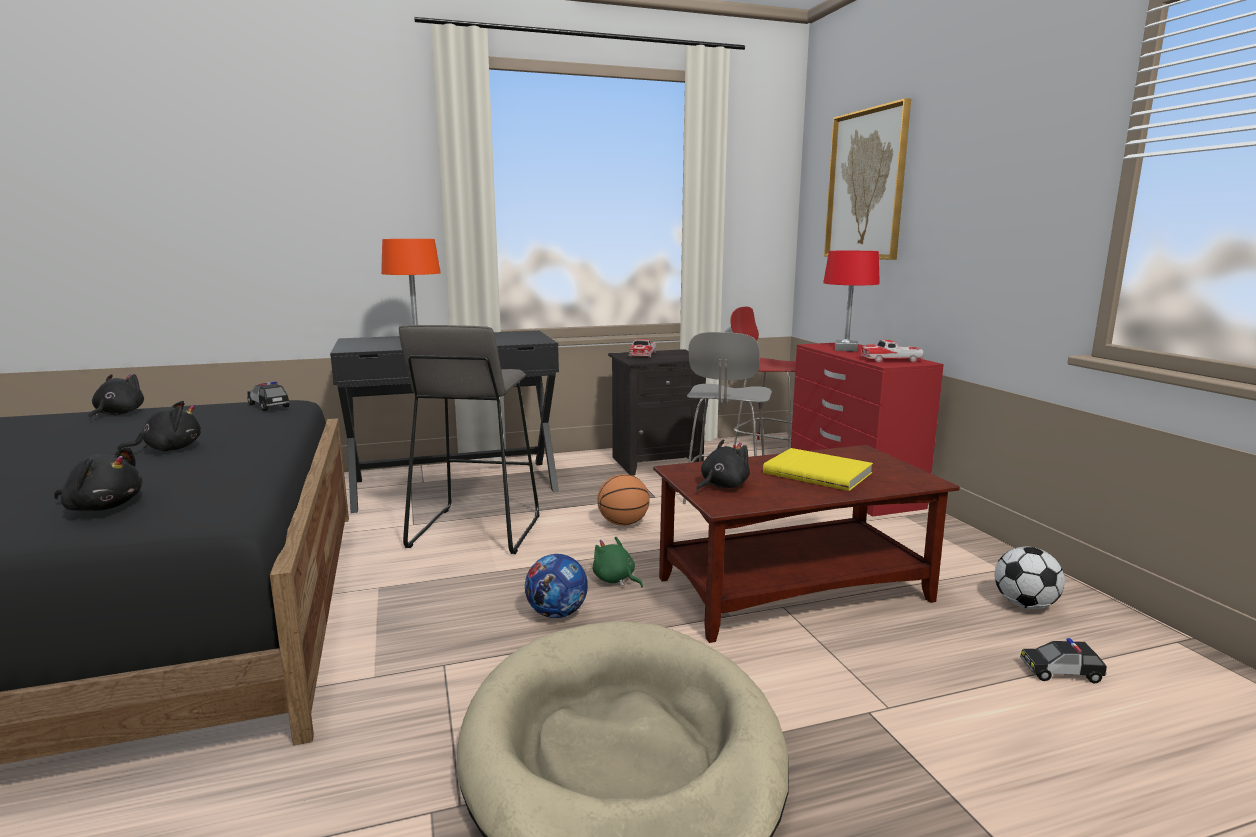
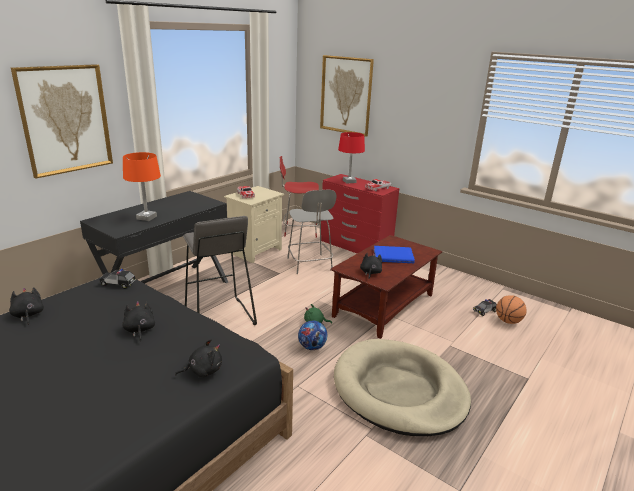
camera: 35 degrees left, 10 degrees up
black plush toy [117,401,201,451] -> black plush toy turned 45 degrees counterclockwise [122,301,155,342]
basketball [597,474,650,526] -> basketball moved to [496,295,526,324]
black nightstand [608,349,706,475] -> beige nightstand [224,186,284,263]
yellow book [763,448,873,491] -> blue book [374,246,415,263]
football [995,547,1065,609] -> none
none -> picture [11,64,113,178]

